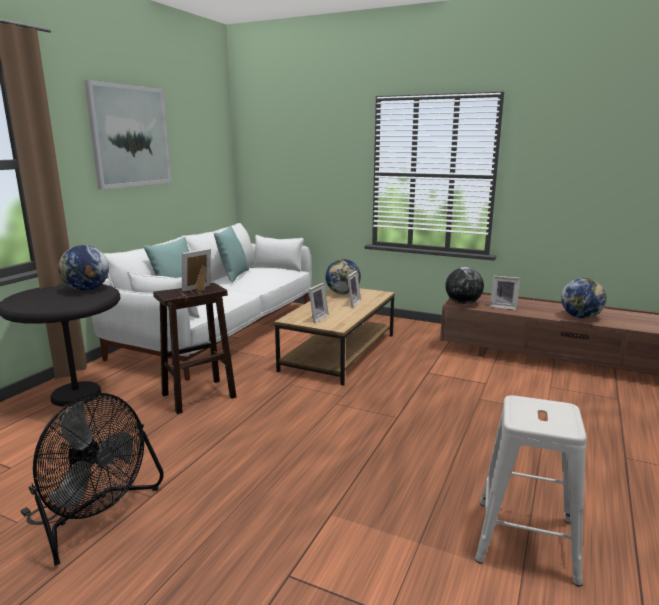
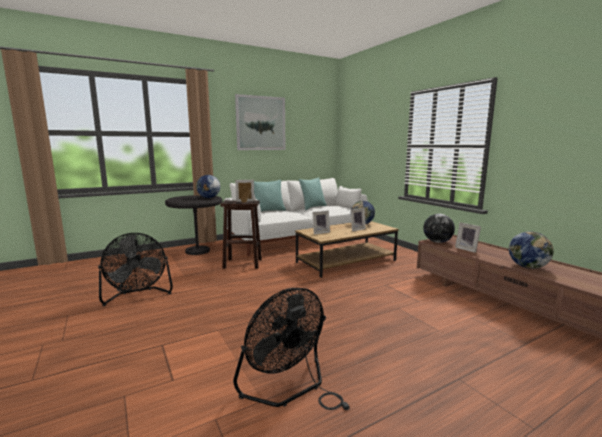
camera: 35 degrees right, 5 degrees down
white stool [475,395,587,586] -> black fan [233,288,350,410]

